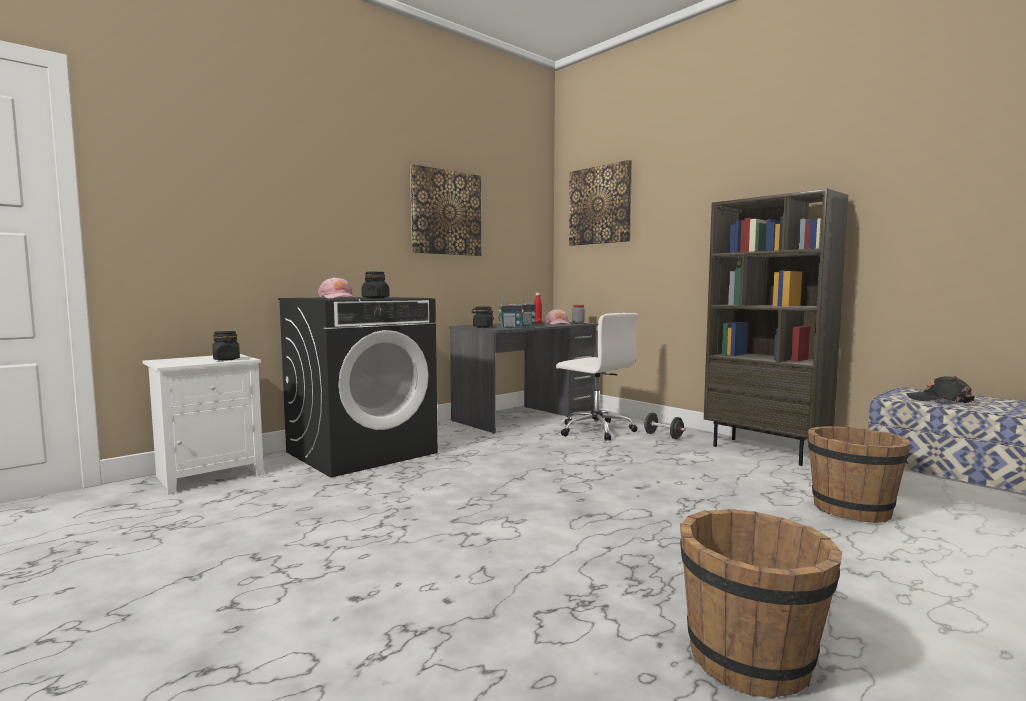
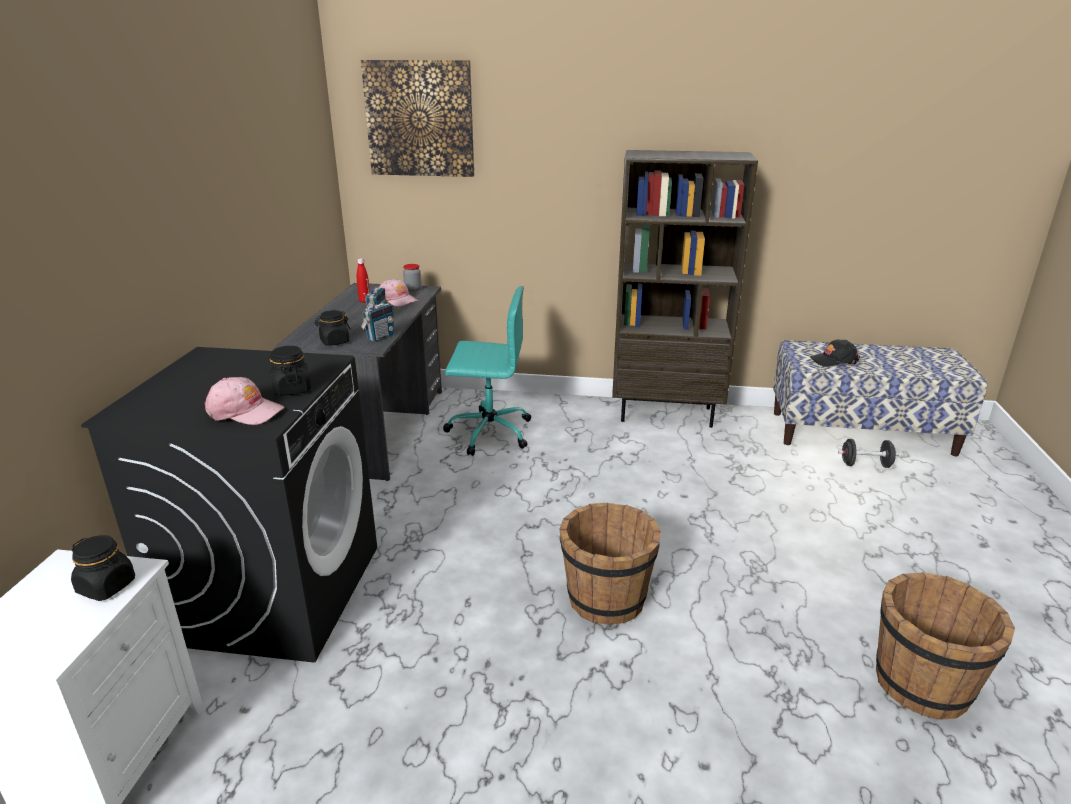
camera: 40 degrees left, 20 degrees up
picture [410,164,481,256] -> none
white office chair [556,312,638,441] -> turquoise office chair [443,286,531,456]
black dumbbell [643,413,686,439] -> black dumbbell moved to [838,439,899,468]
brown bucket [808,426,910,523] -> brown bucket moved to [559,503,661,625]

